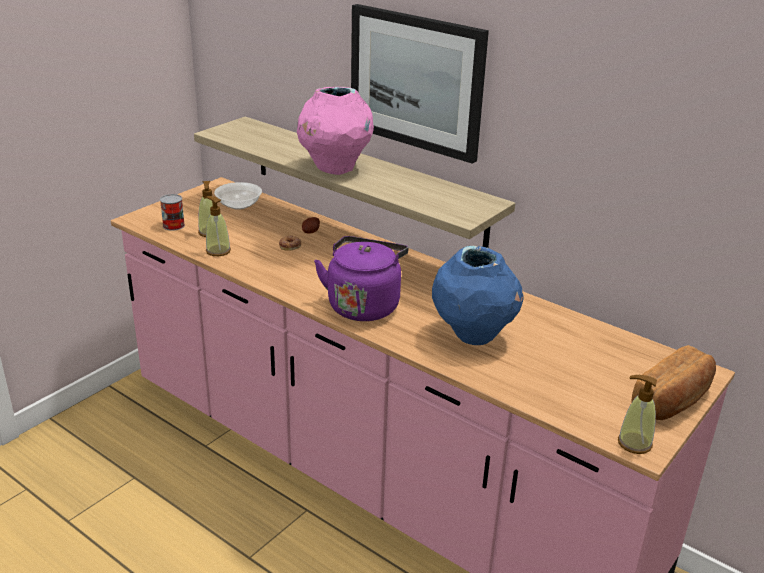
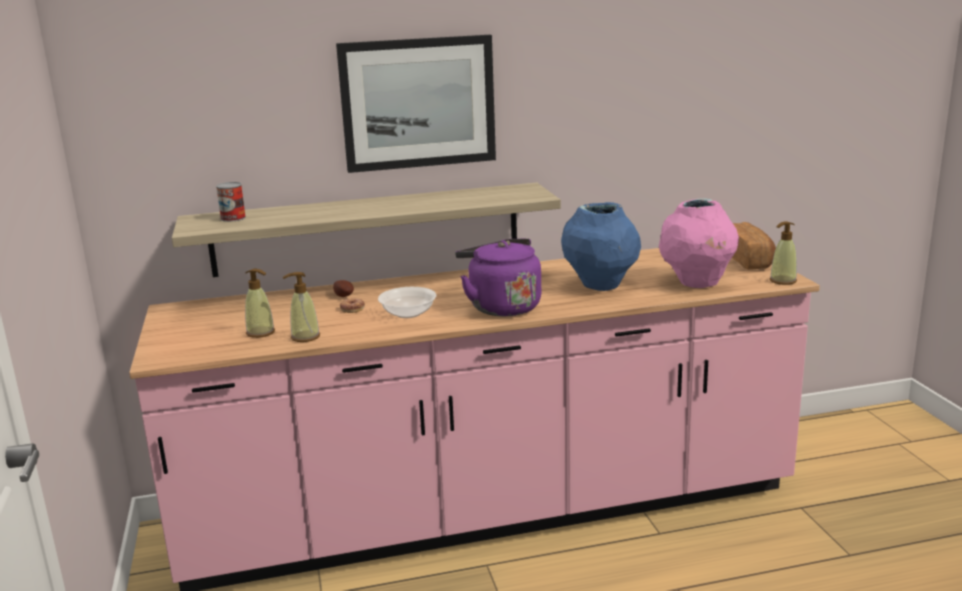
camera: 50 degrees left, 10 degrees down
can [160,194,185,231] -> can moved to [216,182,246,222]
bowl [214,182,262,210] -> bowl moved to [378,287,436,318]
pink vase [297,87,374,175] -> pink vase moved to [659,198,739,288]

